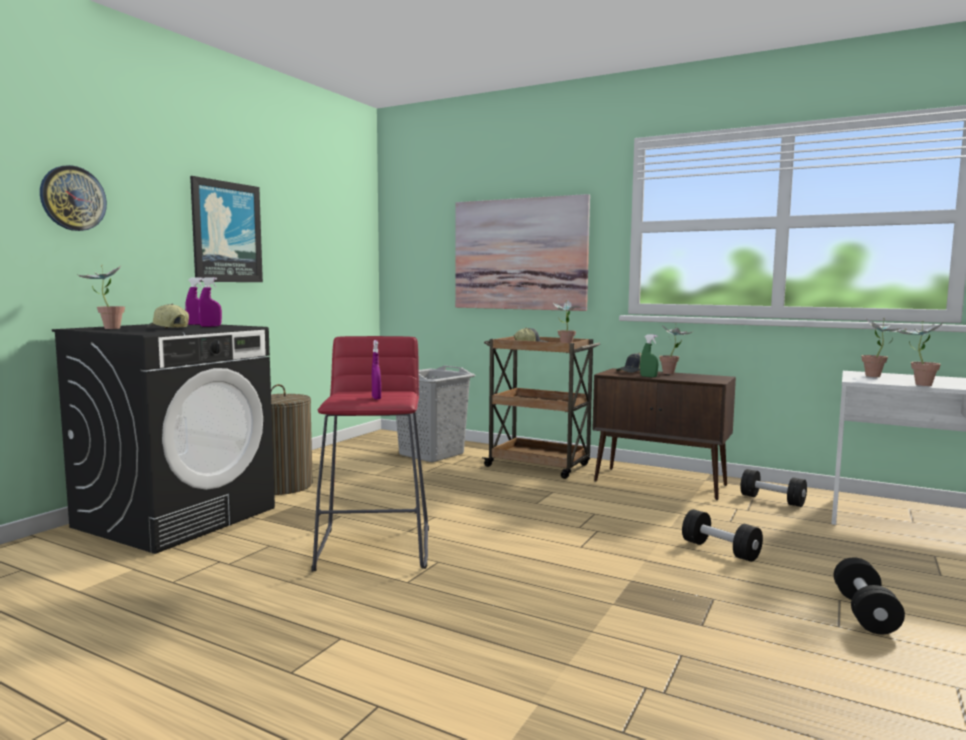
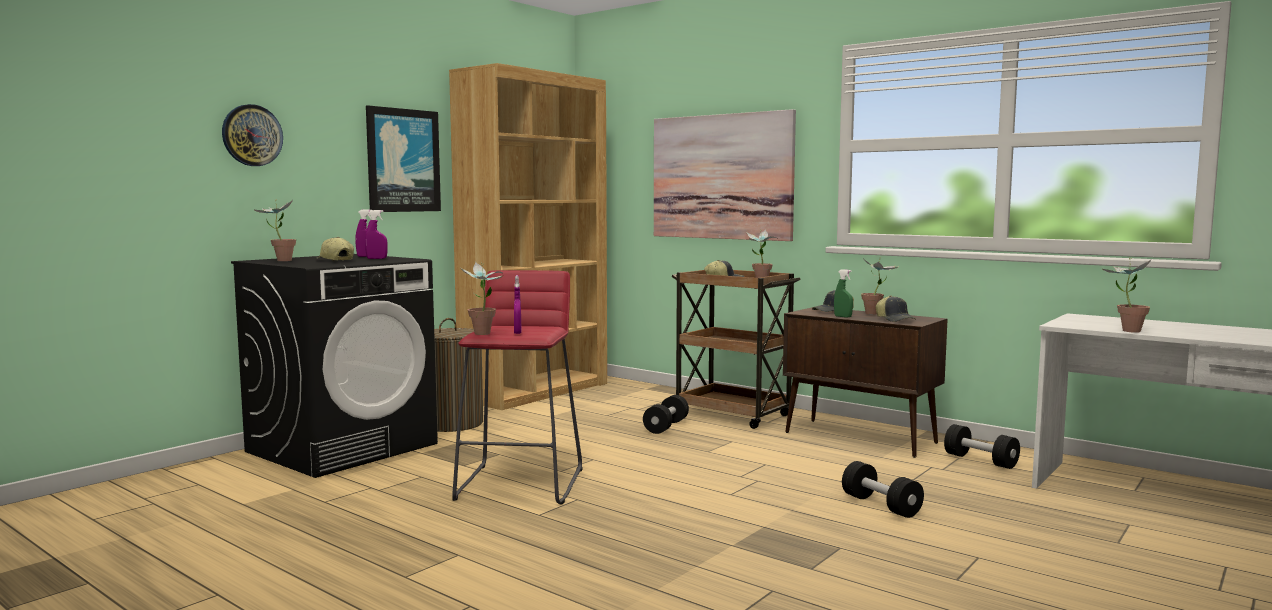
camera: 10 degrees right, 0 degrees up
grey laundry basket [396,365,475,462] -> none
black dumbbell [834,557,905,634] -> black dumbbell moved to [643,395,689,434]
potted plant [861,317,906,377] -> potted plant moved to [461,262,503,335]
none -> brown bookcase [449,63,607,410]
none -> cap [876,295,916,322]

